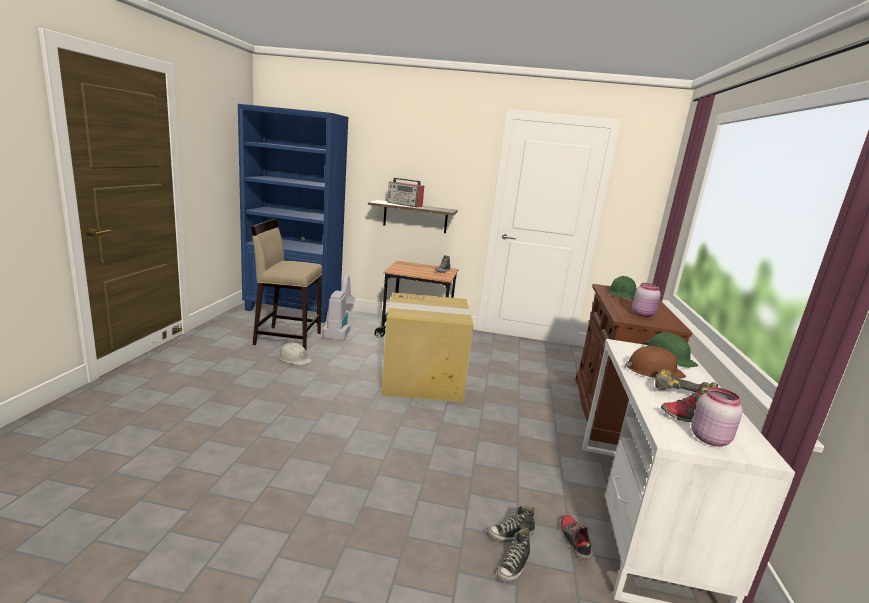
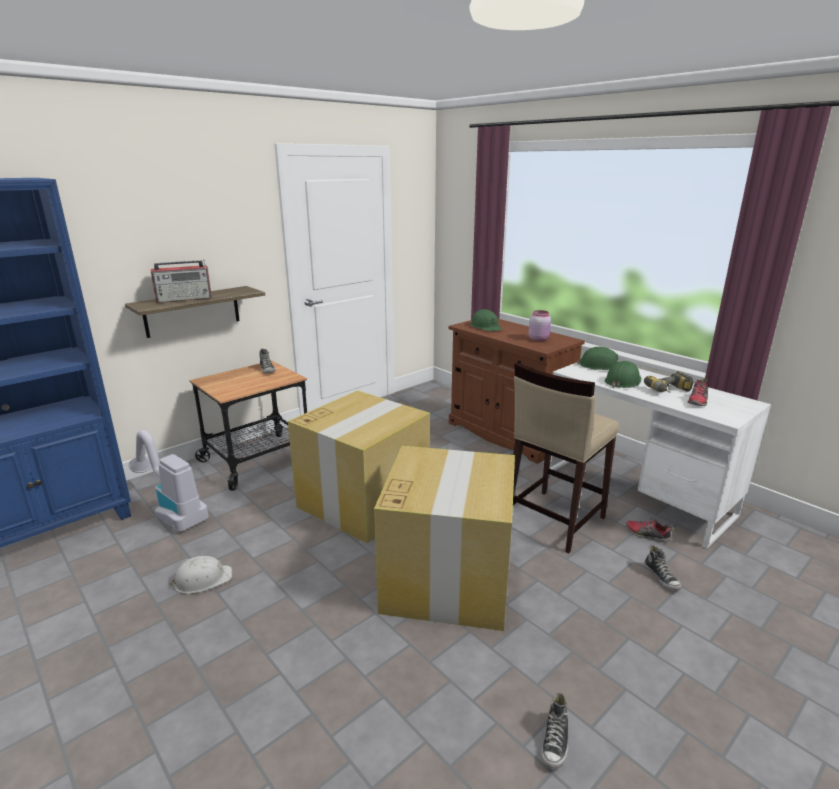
camera: 50 degrees left, 5 degrees up
beige stool [251,219,322,350] -> beige stool moved to [513,362,619,553]
shoe [487,505,535,542] -> shoe moved to [541,693,568,769]
brown hard hat [625,346,686,378] -> green hard hat [604,361,641,388]
pink jar [691,387,743,446] -> none
none -> cardboard box [374,446,515,631]

